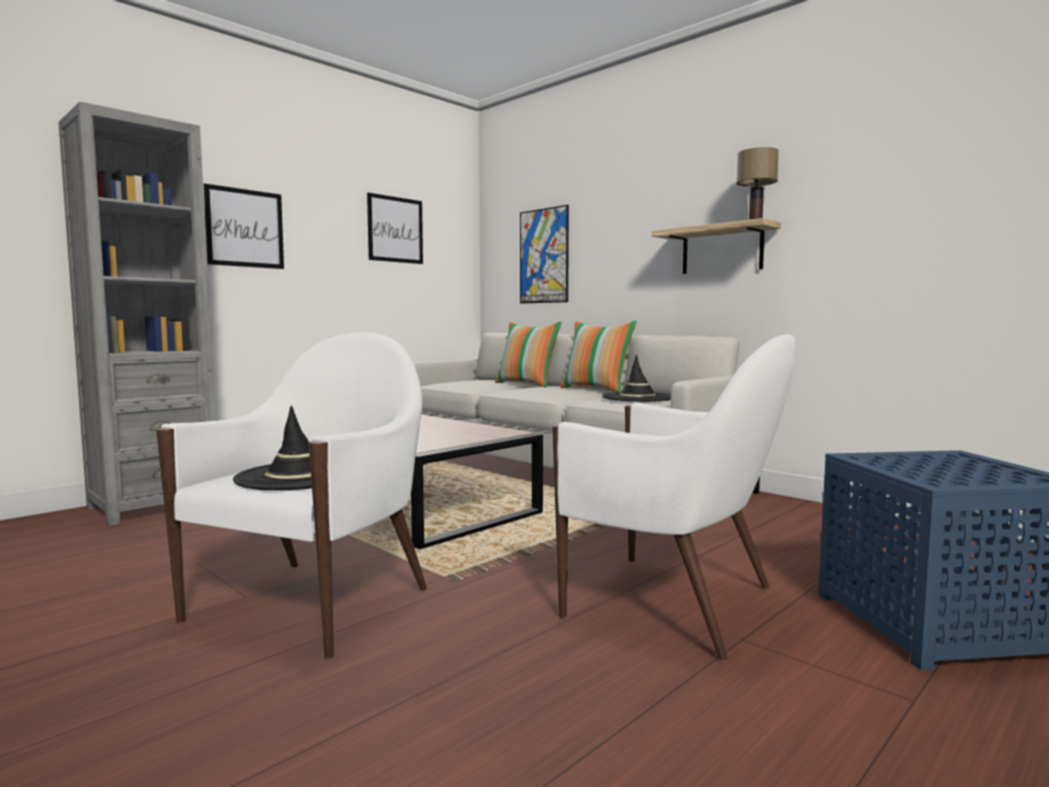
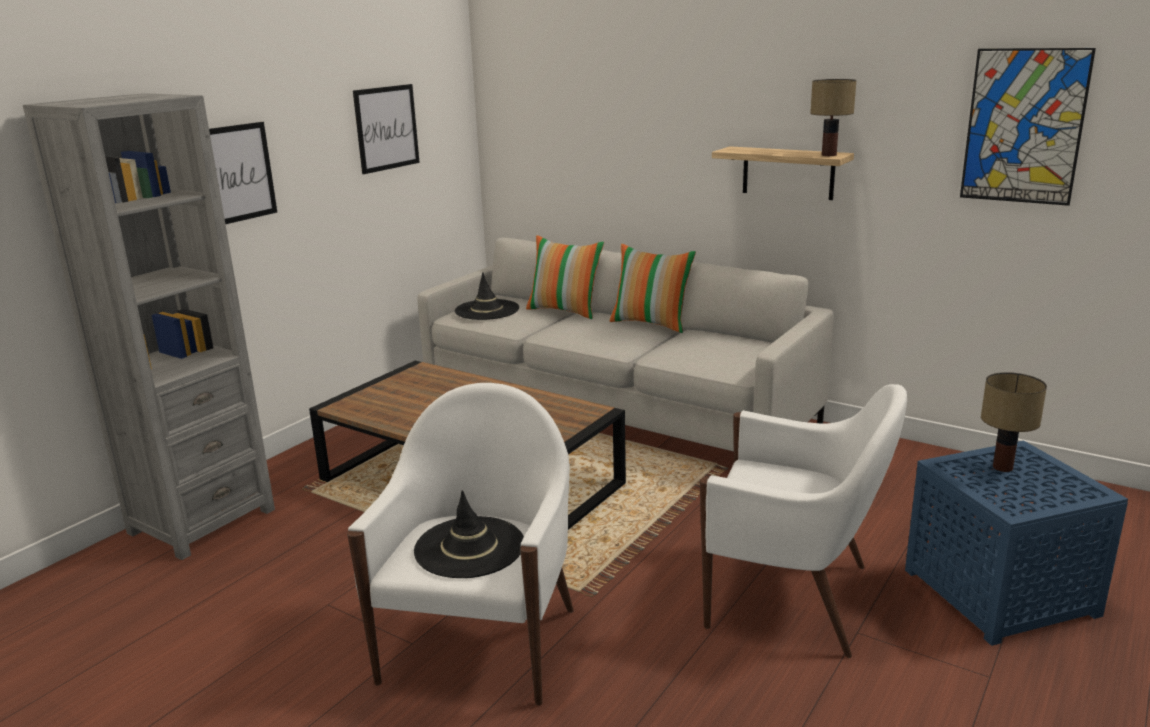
camera: 10 degrees left, 15 degrees up
picture [520,205,569,304] -> picture moved to [960,48,1096,206]
black hat [602,355,671,402] -> black hat moved to [455,272,519,320]
none -> table lamp [981,372,1047,472]

